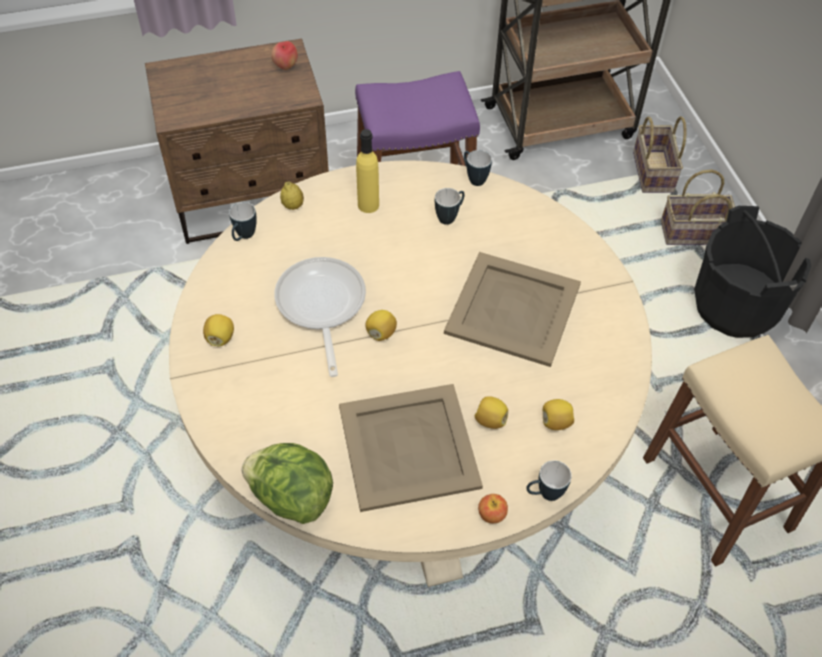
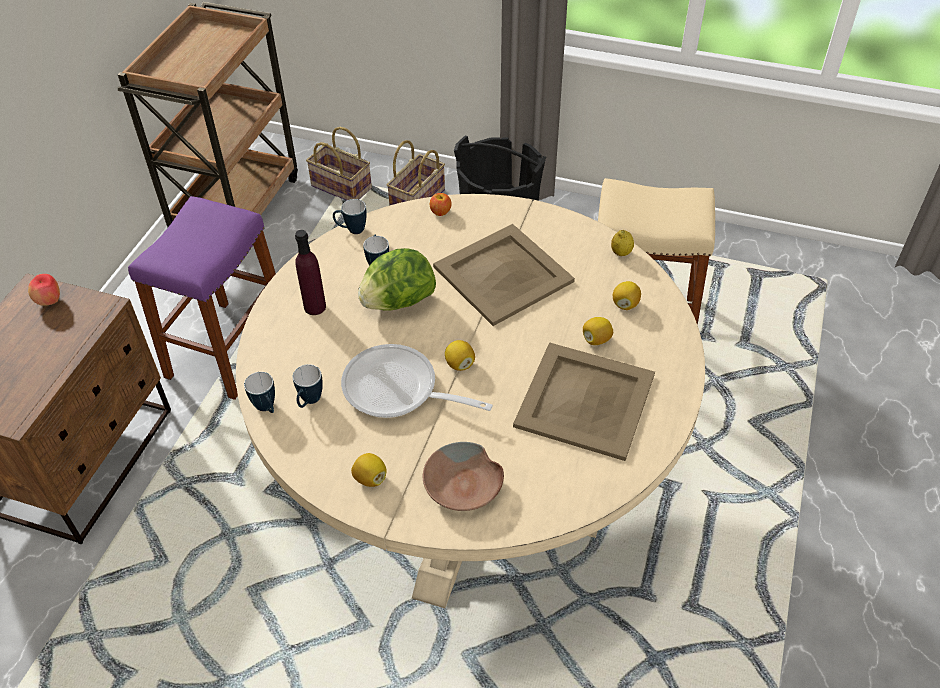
camera: 55 degrees left, 5 degrees down
lettuce [241,443,333,524] -> lettuce moved to [358,248,436,311]
lemon [280,181,304,210] -> lemon moved to [611,230,634,256]
yellow bottle [356,129,379,213] -> purple bottle [295,230,326,315]
apple [478,494,508,523] -> apple moved to [430,193,452,216]
mug [526,460,572,501] -> mug moved to [293,364,323,408]
none -> brown bowl [423,442,504,511]

